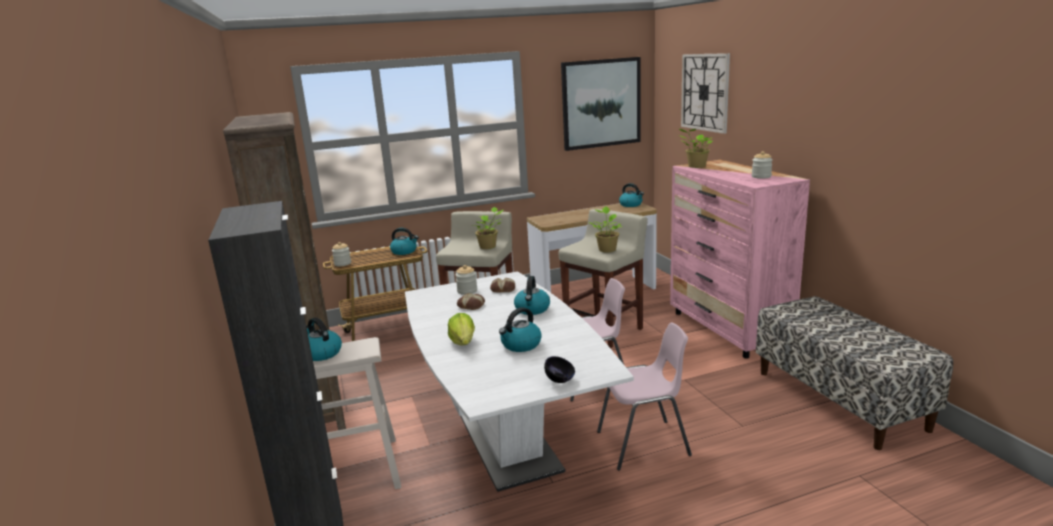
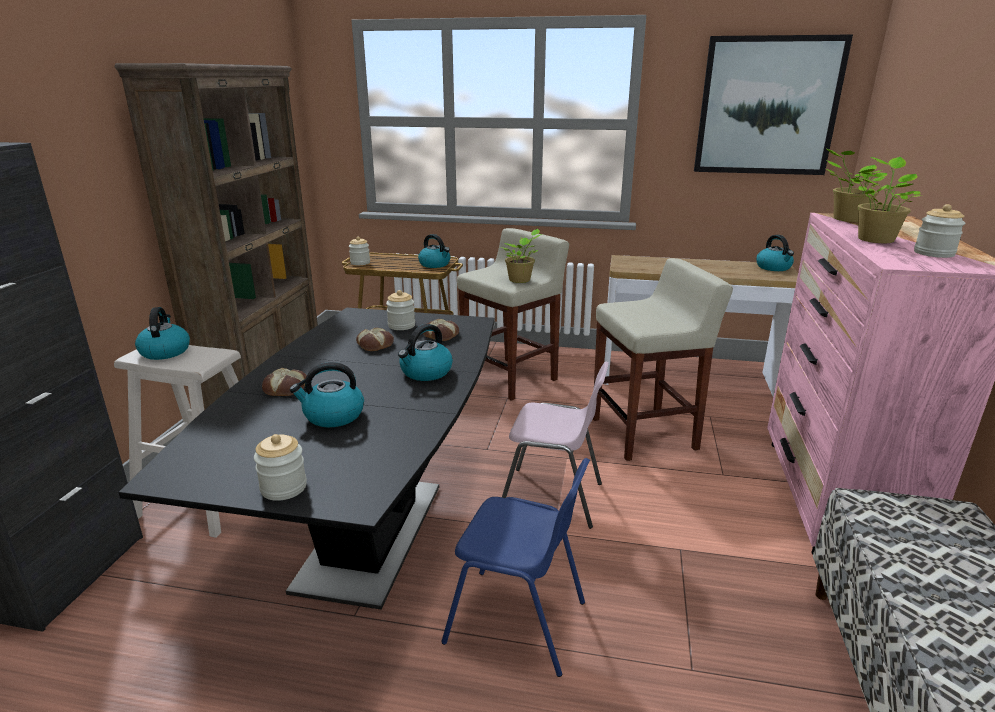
camera: 30 degrees right, 5 degrees up
white dining table [405,271,634,492] -> black dining table [118,308,495,610]
lettuce [448,313,475,346] -> bread [262,368,307,396]
black bowl [544,356,575,383] -> jar [254,434,307,501]
potted plant [589,207,623,252] -> potted plant moved to [851,157,922,243]
pink chair [597,322,692,471] -> blue chair [441,458,590,677]
wall clock [681,53,730,134] -> none

